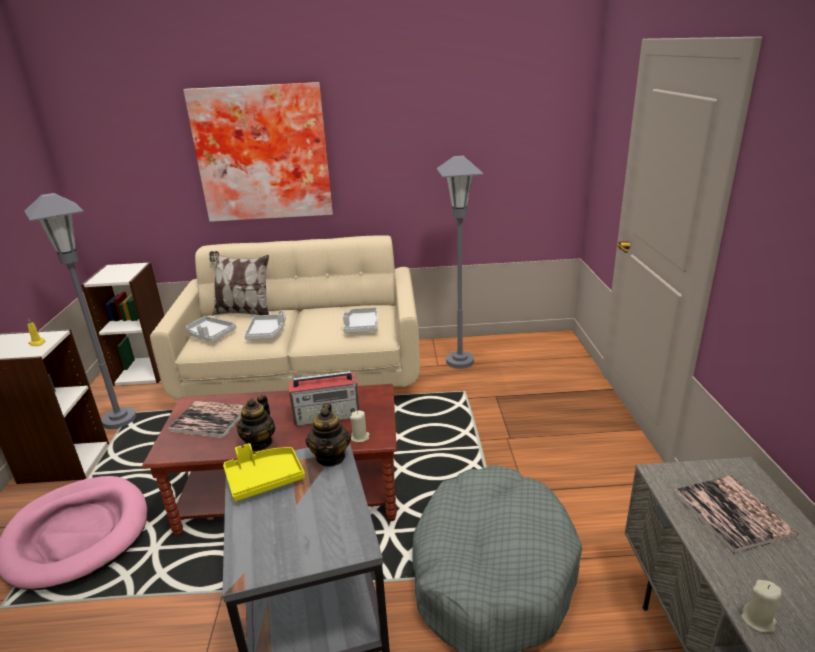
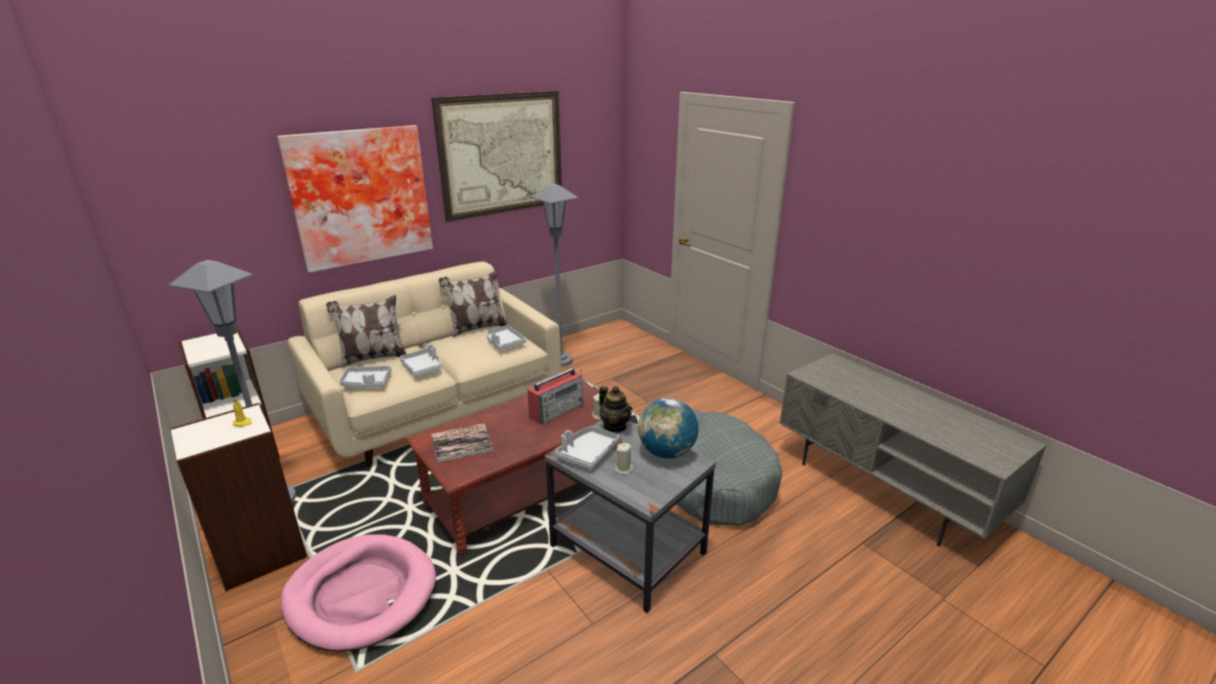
camera: 35 degrees left, 0 degrees up
yellow tray [223,443,305,501] -> grey tray [555,426,620,470]
teapot [237,395,275,451] -> none
book [674,476,798,554] -> none
beige candle [741,580,782,633] -> beige candle moved to [615,443,633,474]
none -> picture [431,91,562,222]
none -> pillow [439,271,507,338]
none -> globe [638,398,698,459]

